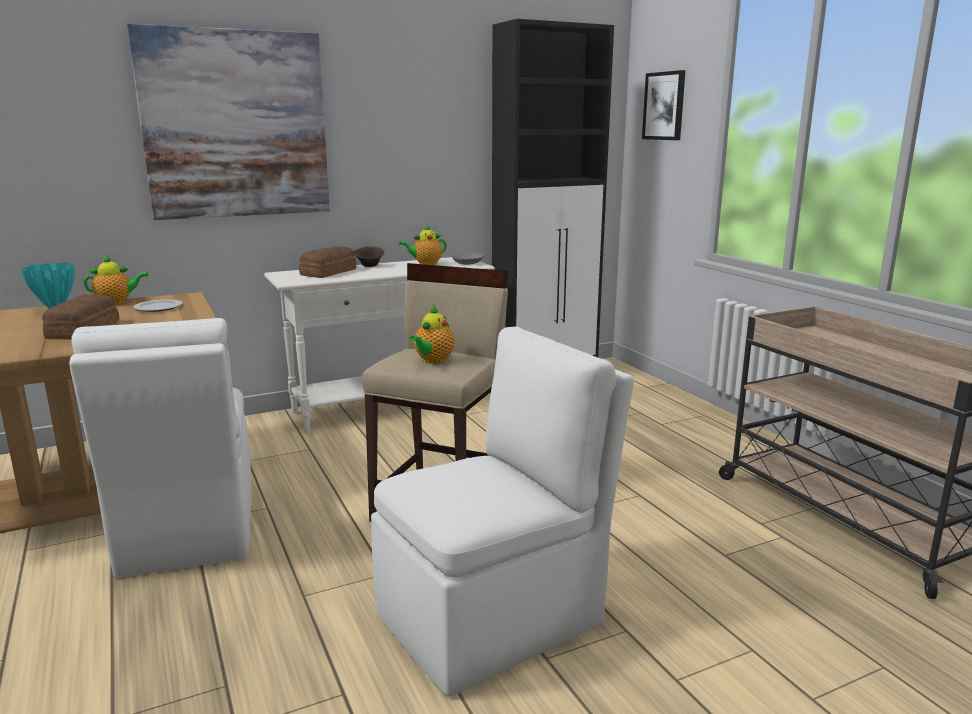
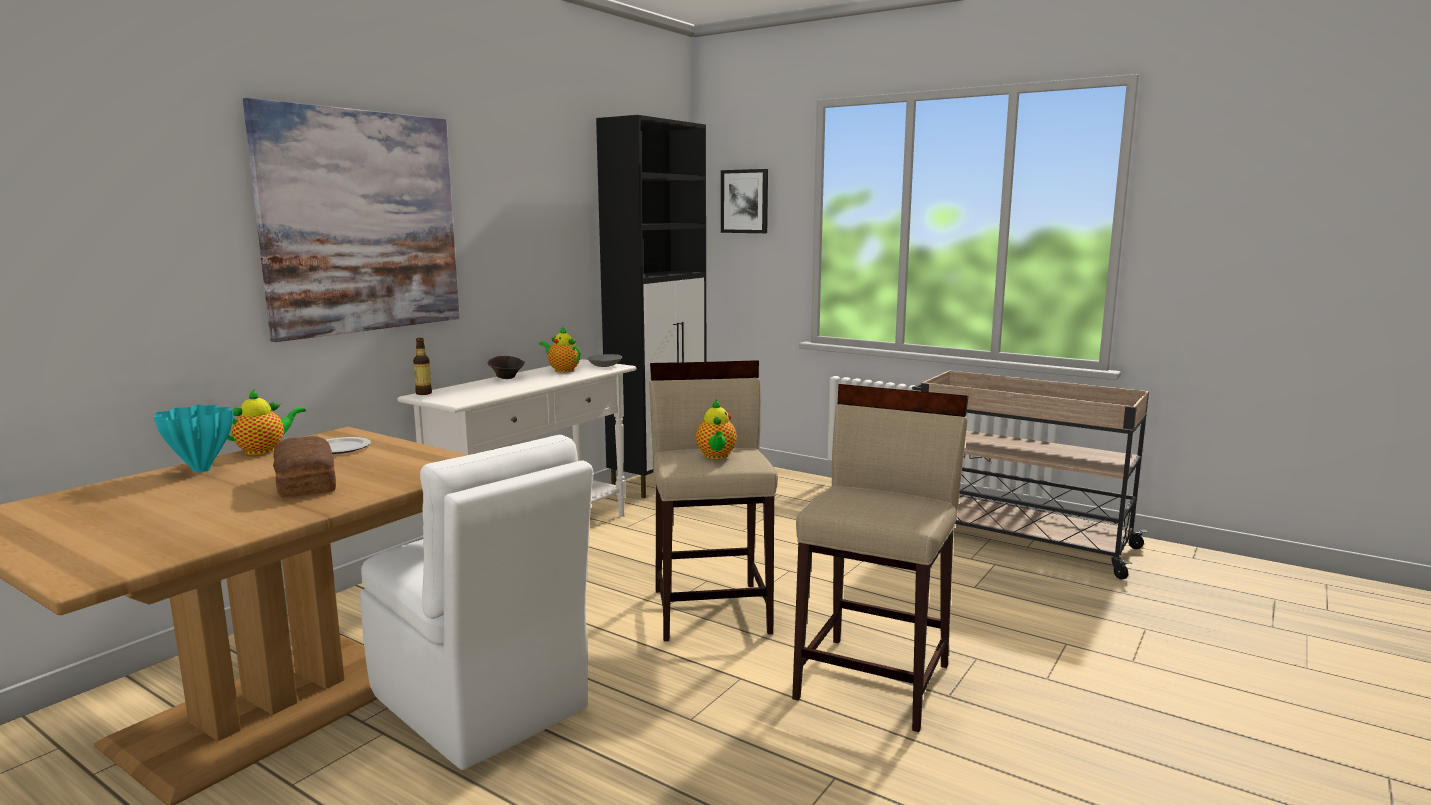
camera: 30 degrees left, 5 degrees down
bread [299,246,357,278] -> none
white chair [371,327,634,697] -> beige stool [792,384,969,732]
teapot [399,224,447,265] -> teapot turned 90 degrees clockwise [539,326,580,373]
none -> bottle [413,338,432,395]

